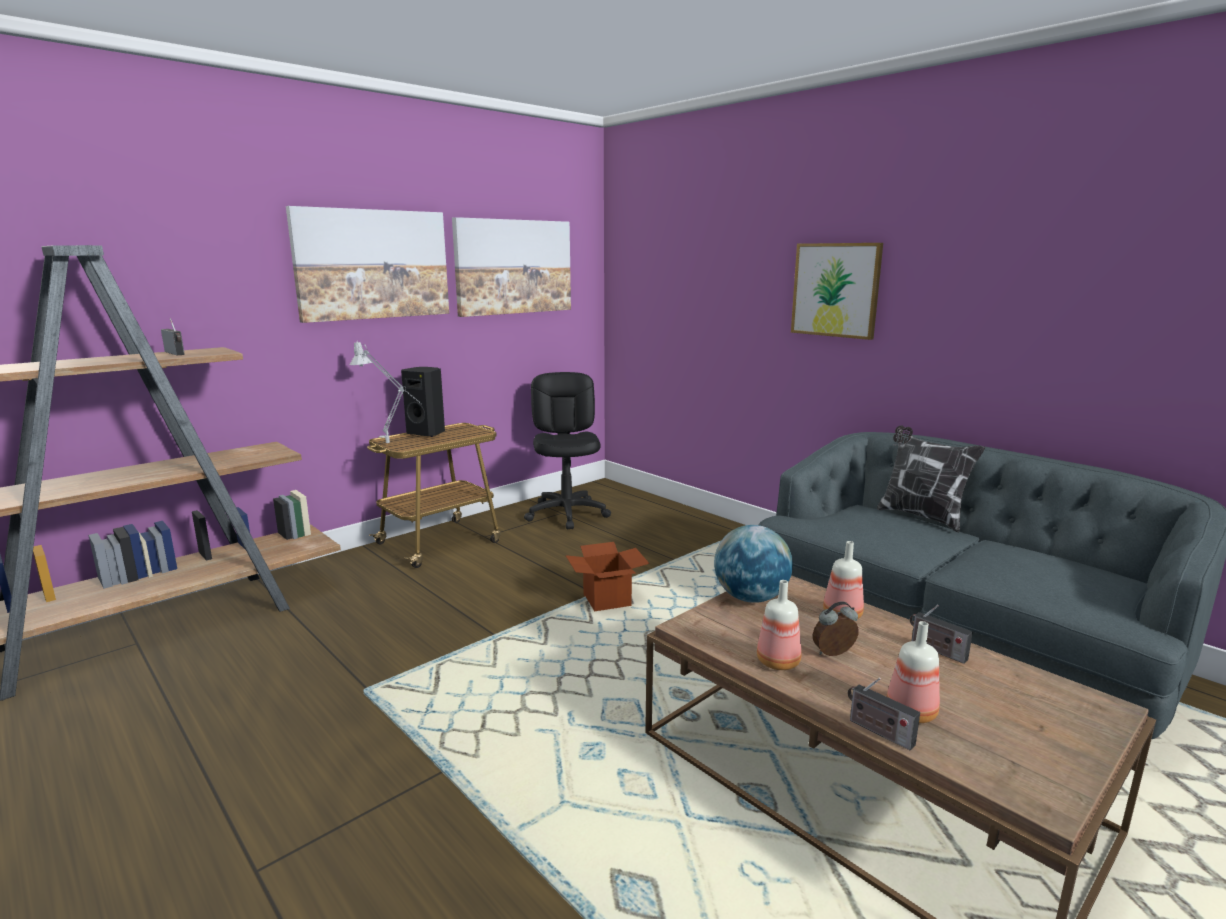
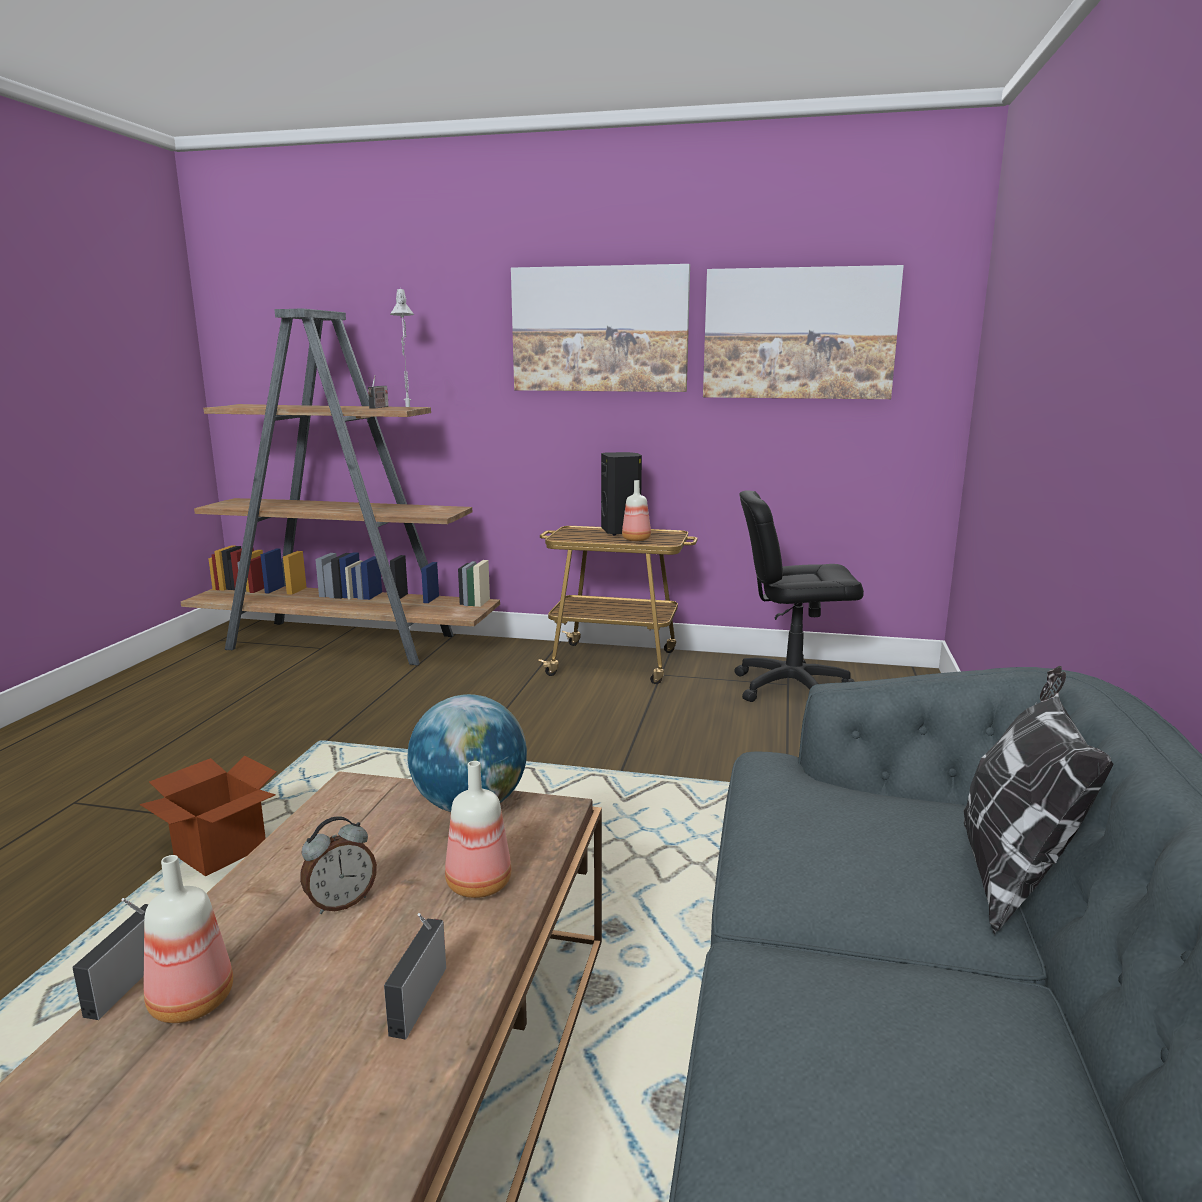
camera: 55 degrees right, 0 degrees up
grey table lamp [350,342,421,443] -> grey table lamp moved to [390,287,414,407]
black office chair [524,372,611,529] -> black office chair turned 135 degrees counterclockwise [734,490,864,702]
cardboard box [565,542,650,611] -> cardboard box moved to [140,756,277,876]
bottle [757,580,801,670] -> bottle moved to [622,480,651,541]
picture [791,243,883,340] -> none
alarm clock [813,601,858,656] -> alarm clock turned 105 degrees clockwise [300,816,377,914]

